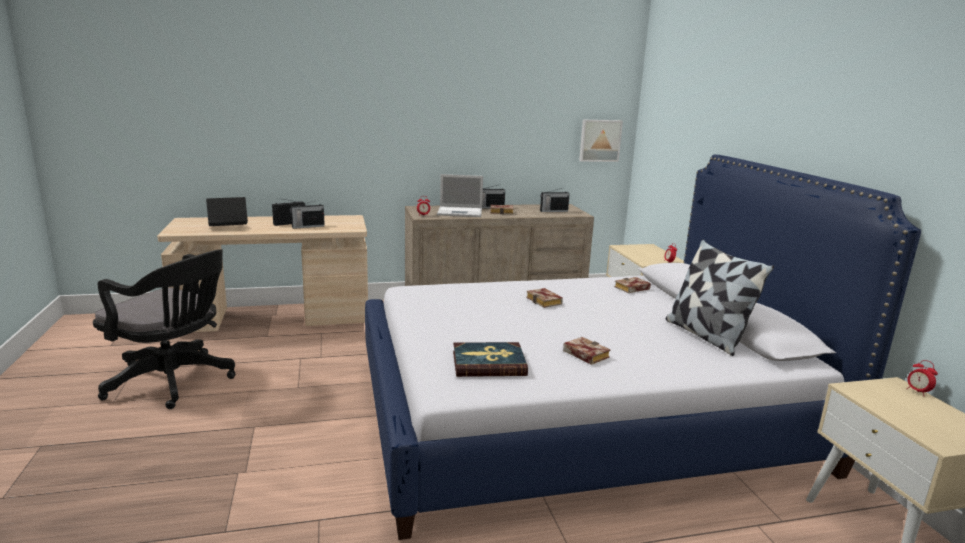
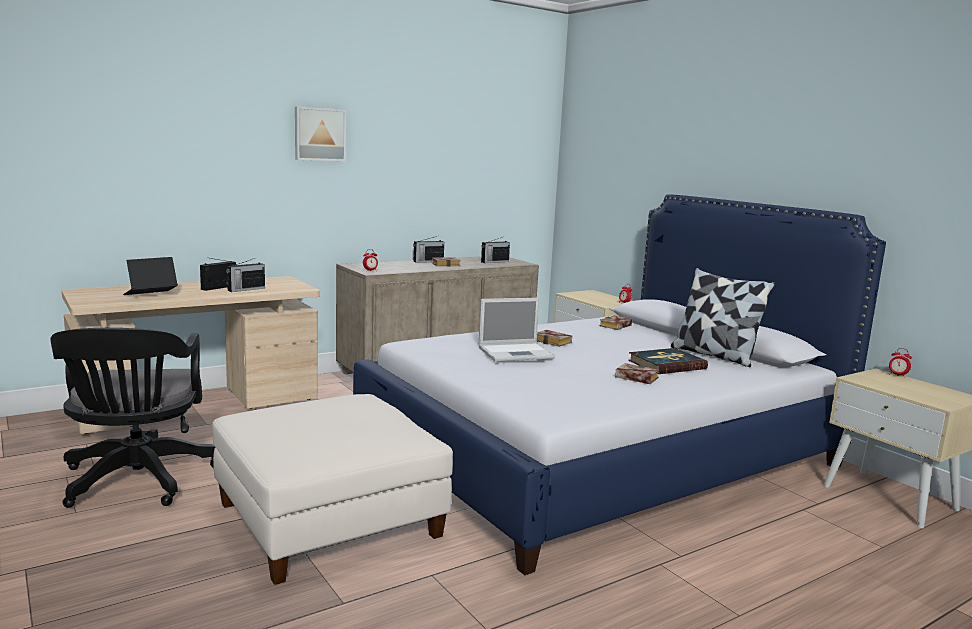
camera: 20 degrees left, 5 degrees down
black office chair [93,249,236,409] -> black office chair turned 75 degrees clockwise [50,328,215,508]
laptop [437,174,483,217] -> laptop moved to [479,298,555,362]
book [453,342,528,377] -> book moved to [628,348,708,374]
picture [579,120,623,162] -> picture moved to [295,107,346,161]
none -> white ottoman [212,394,453,585]

